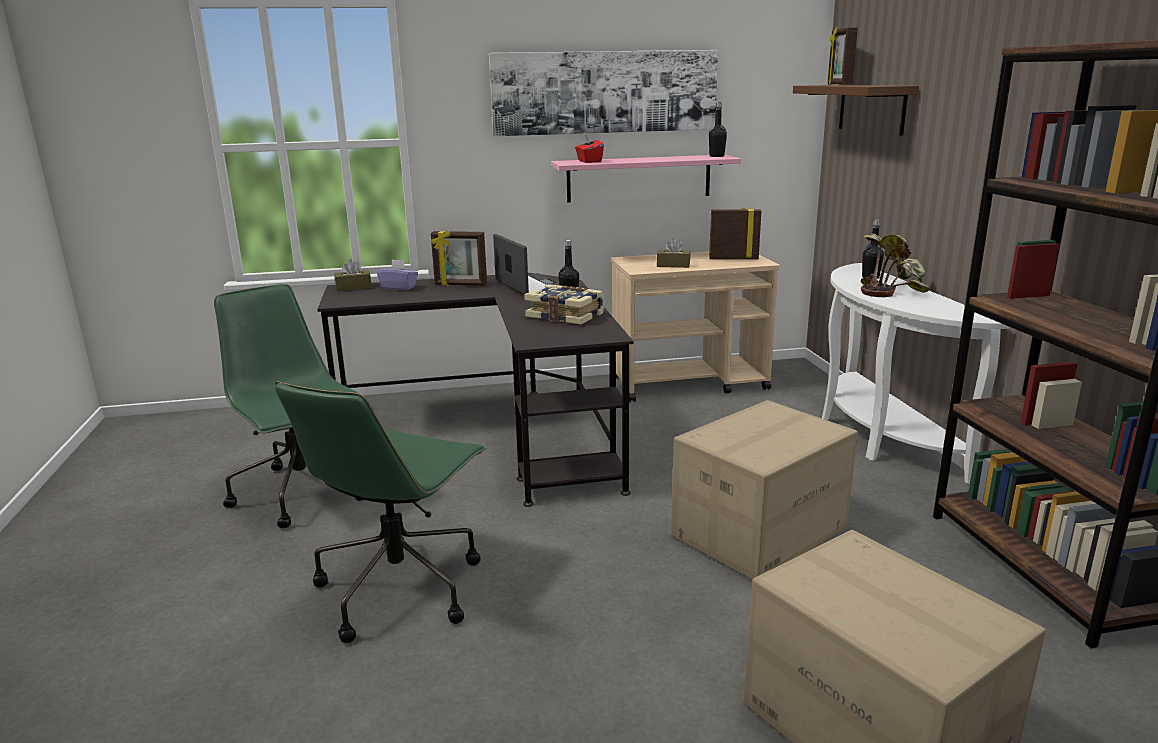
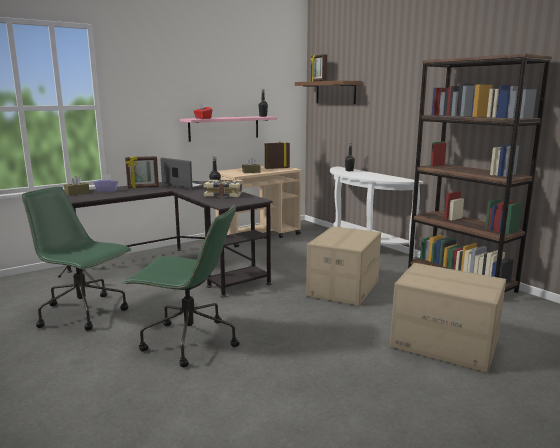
camera: 25 degrees left, 5 degrees down
green office chair [275,381,486,643] -> green office chair turned 75 degrees counterclockwise [123,205,240,367]
picture [489,50,718,136] -> none
potted plant [861,233,930,297] -> none

